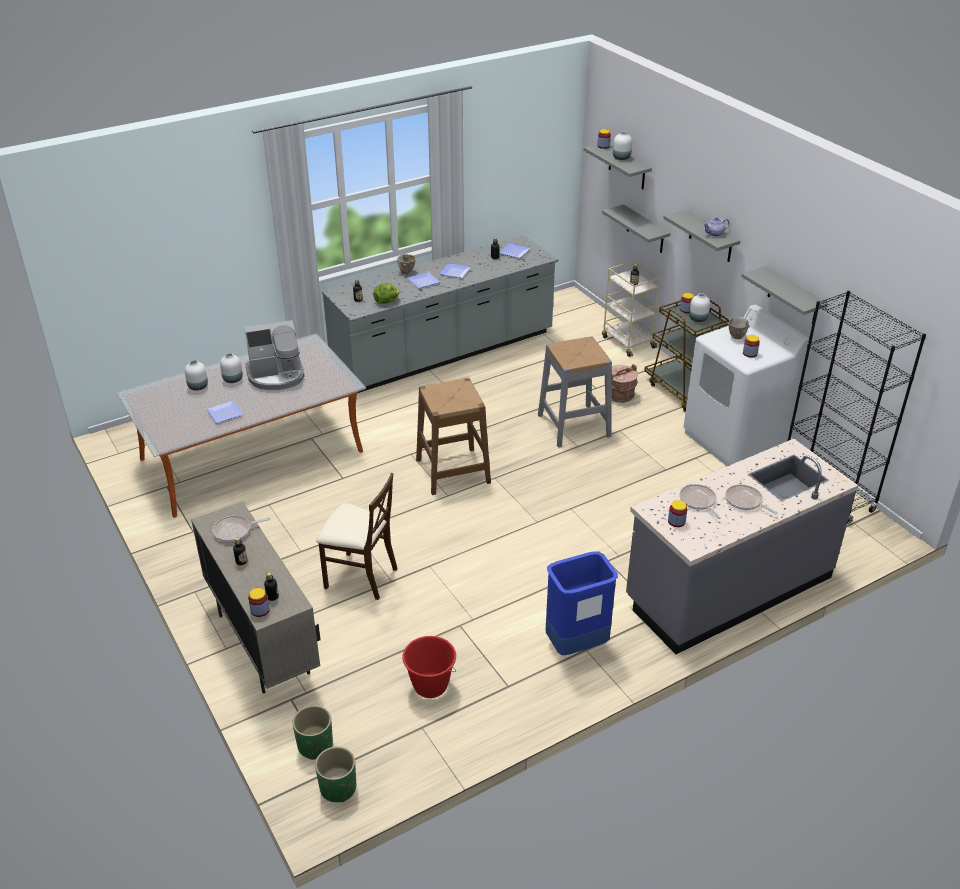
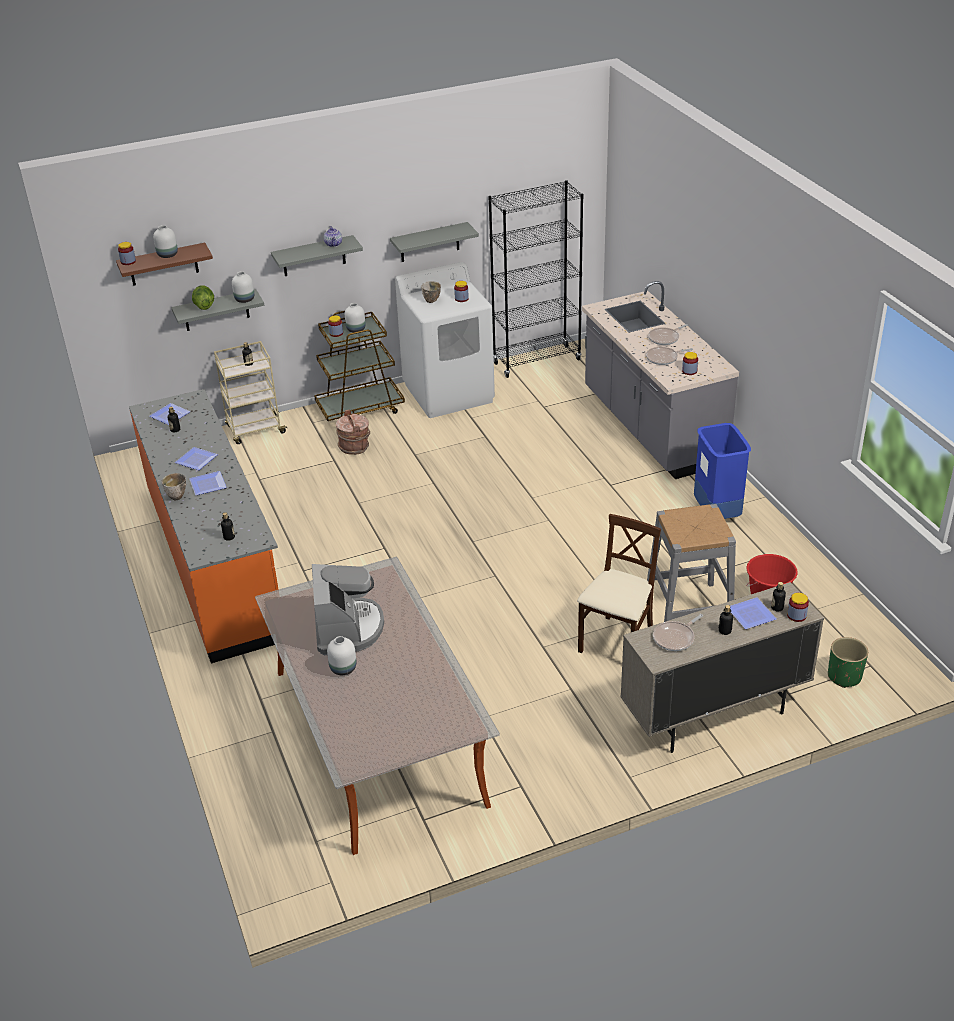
camera: 80 degrees left, 0 degrees up
white vase [184,360,208,391] -> white vase moved to [232,271,254,303]
plate [207,401,243,423] -> plate moved to [730,597,776,629]
frying pan [212,515,270,542] -> frying pan turned 60 degrees clockwise [653,614,703,651]
green planter [315,747,356,803] -> none
grey counter [322,235,558,393] -> orange counter [129,389,279,663]
lettuce [373,283,400,304] -> lettuce moved to [192,286,214,310]
brown stool [416,378,491,495] -> none
grey stool [538,336,612,447] -> grey stool moved to [647,504,736,622]
grey shelf [584,144,652,189] -> brown shelf [116,243,213,286]

